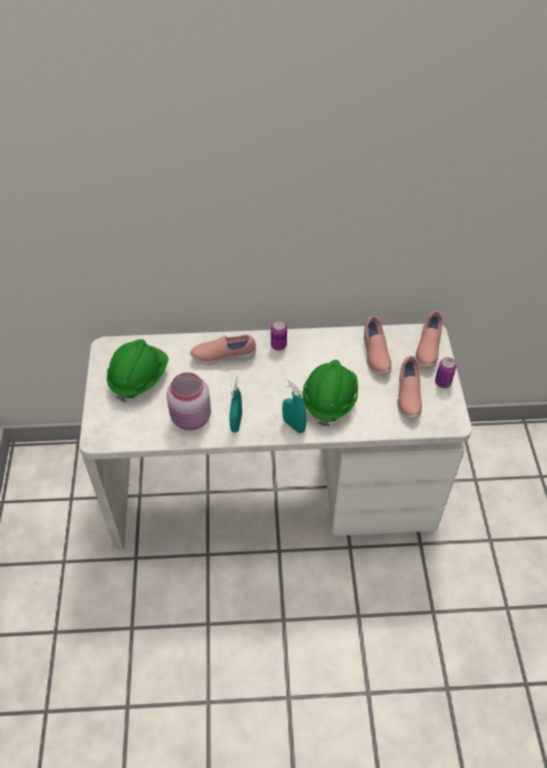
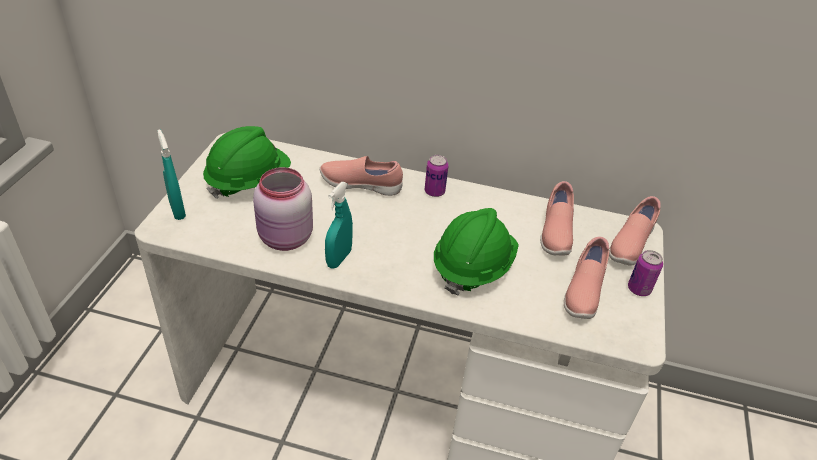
camera: 15 degrees right, 10 degrees down
turquoise spray bottle [282,376,307,433] -> turquoise spray bottle moved to [157,129,186,220]

